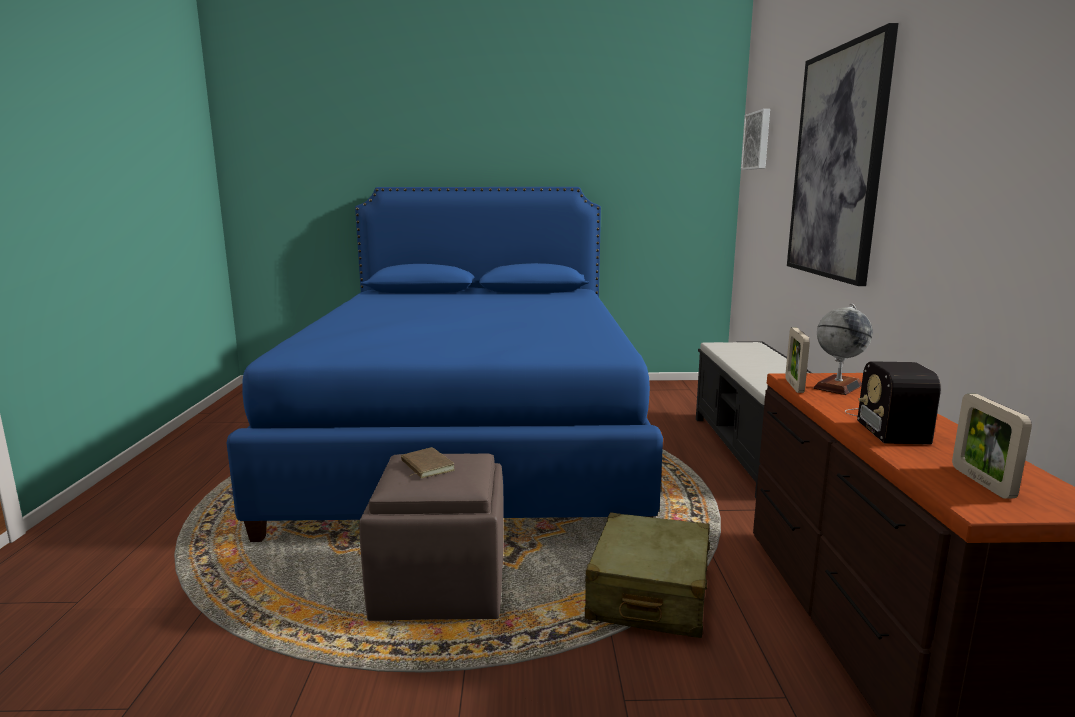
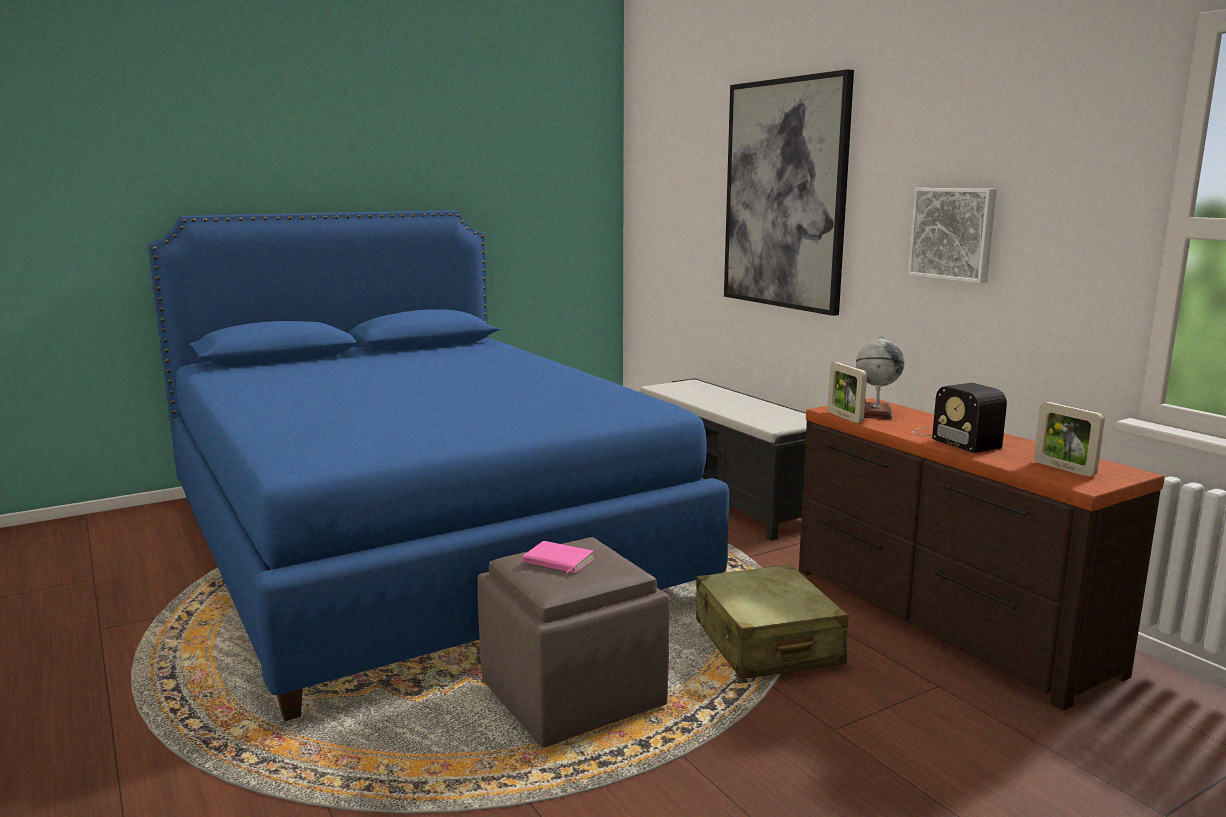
camera: 30 degrees left, 0 degrees up
brown book [401,447,455,478] -> pink book [523,541,595,573]
picture [741,109,770,170] -> picture moved to [908,188,997,283]

